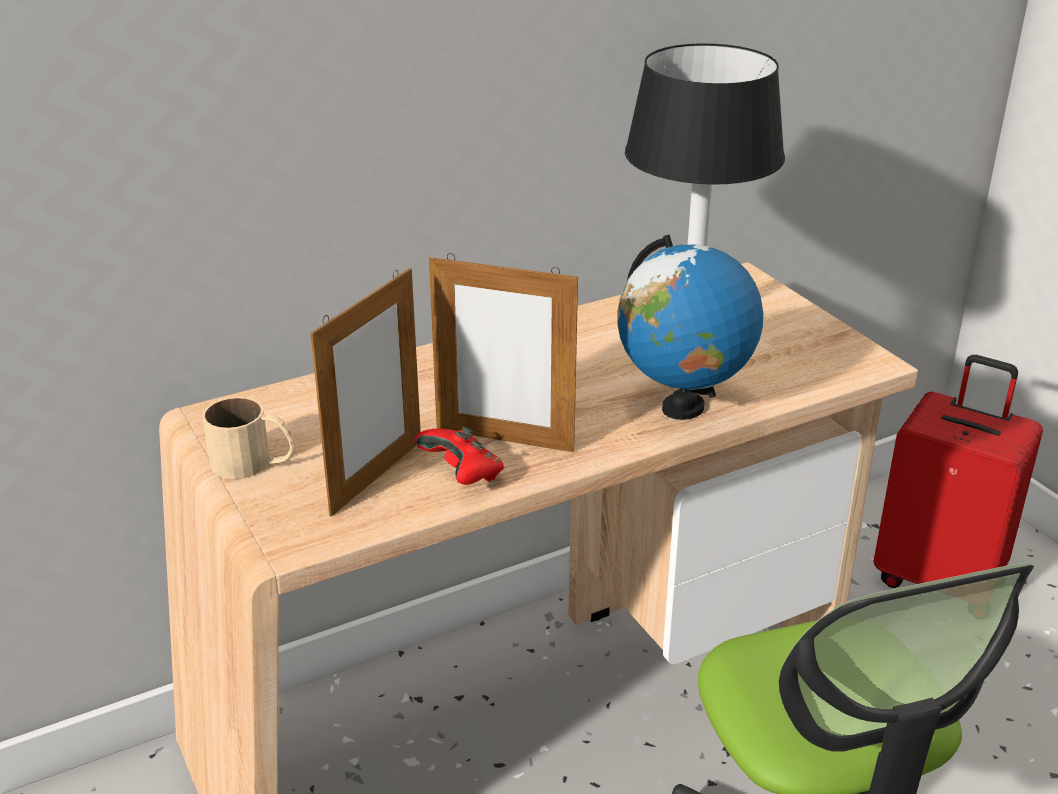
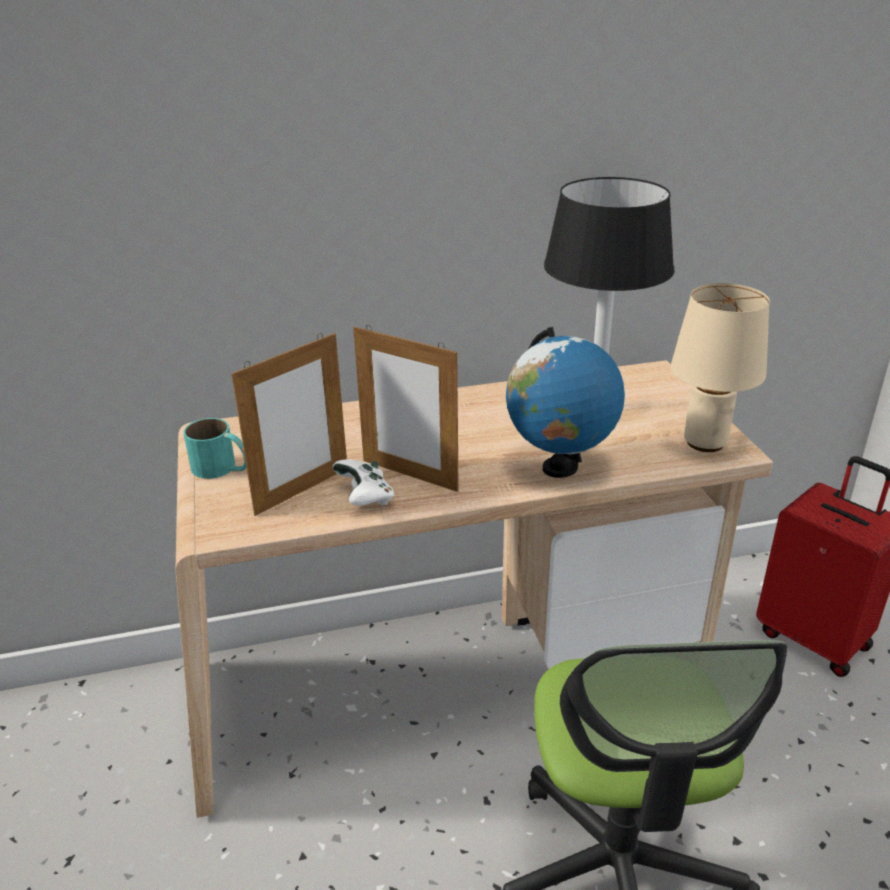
camera: 15 degrees right, 0 degrees up
beige mug [202,397,296,479] -> turquoise mug [184,418,247,479]
red game controller [414,427,504,485] -> white game controller [332,460,394,506]
none -> beige table lamp [671,283,770,452]

